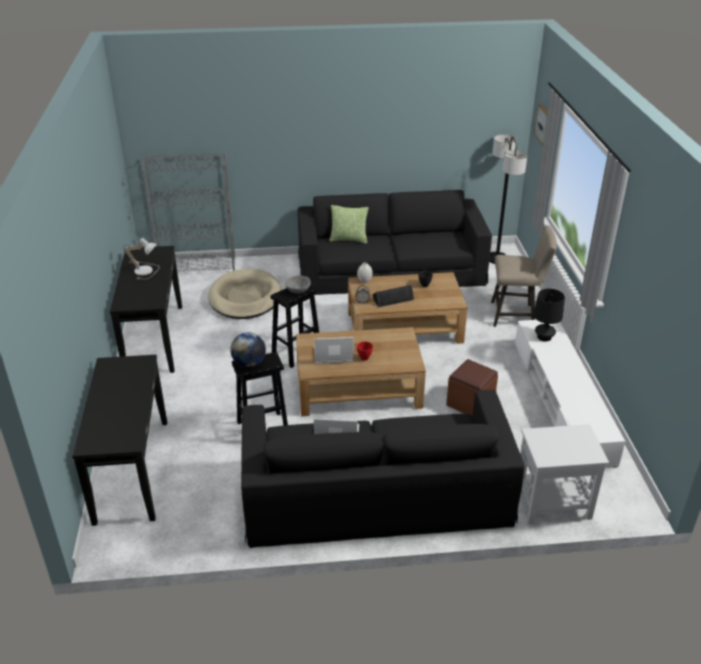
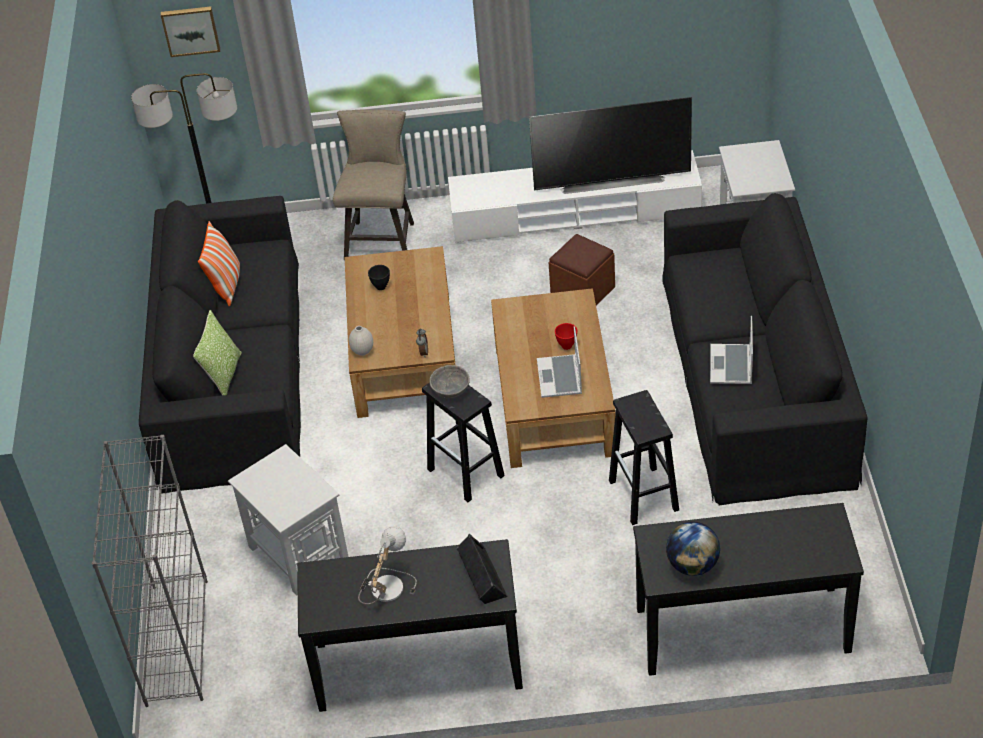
camera: 85 degrees left, 10 degrees up
beige dog bed [208,269,281,319] -> white side table [228,444,349,596]
globe [230,332,266,368] -> globe moved to [666,522,720,576]
black speaker [373,285,414,307] -> black speaker moved to [456,534,508,604]
black table lamp [533,289,565,341] -> none
none -> pillow [198,221,240,307]
none -> television [529,97,692,194]

